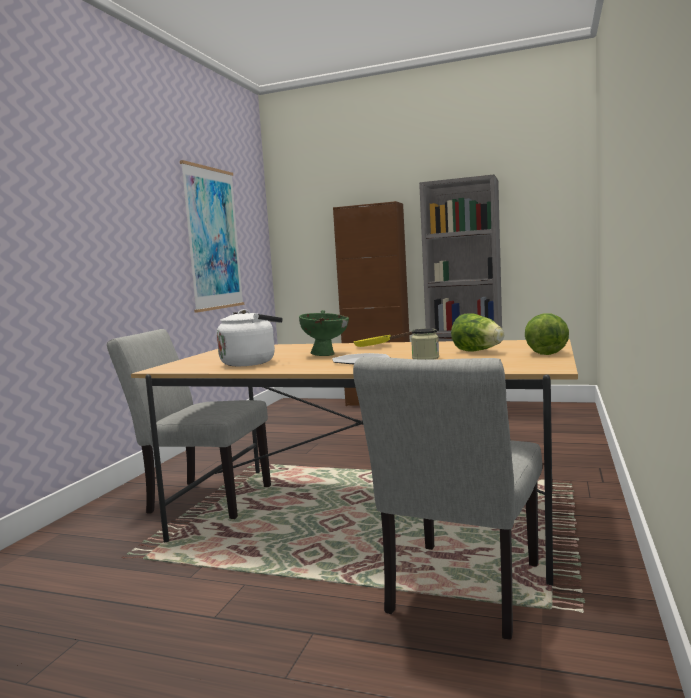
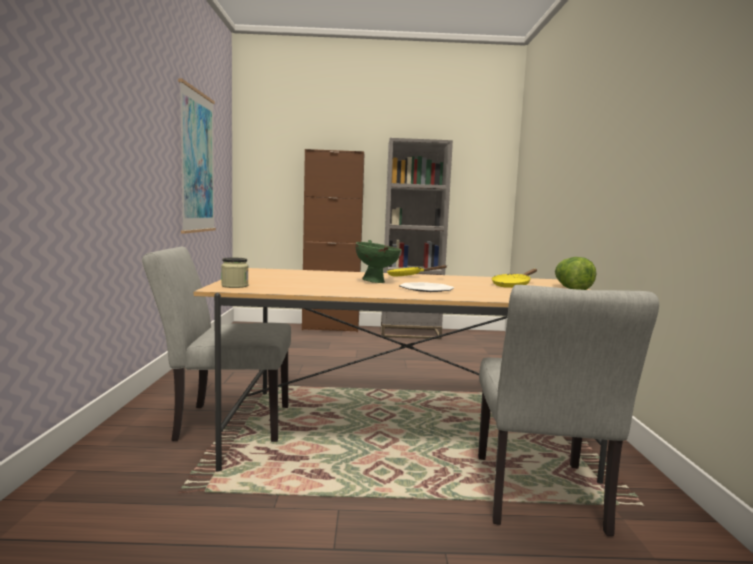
camera: 20 degrees left, 0 degrees up
white kettle [217,309,283,366] -> none
jar [411,328,439,360] -> jar moved to [221,257,248,288]
lettuce [451,313,504,352] -> yellow frying pan [492,269,537,288]

